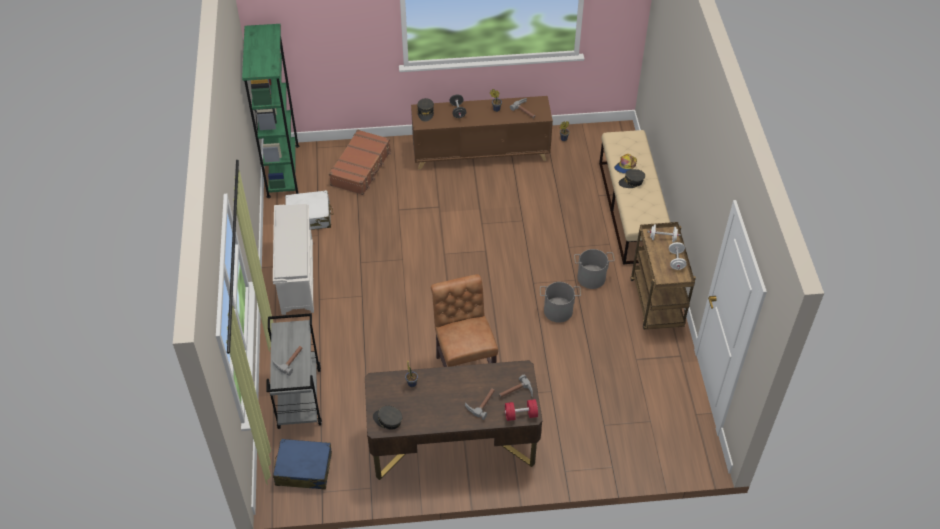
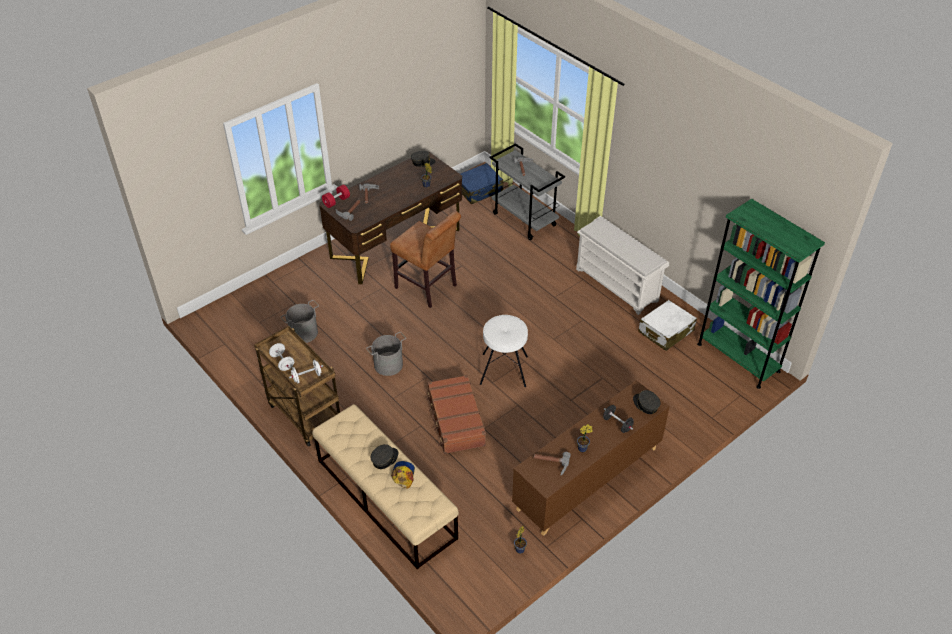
camera: 145 degrees right, 5 degrees down
brown suitcase [329,129,391,195] -> brown suitcase moved to [426,375,486,454]
grey bucket [574,249,615,289] -> grey bucket moved to [280,300,319,343]
none -> white stool [480,315,528,387]

